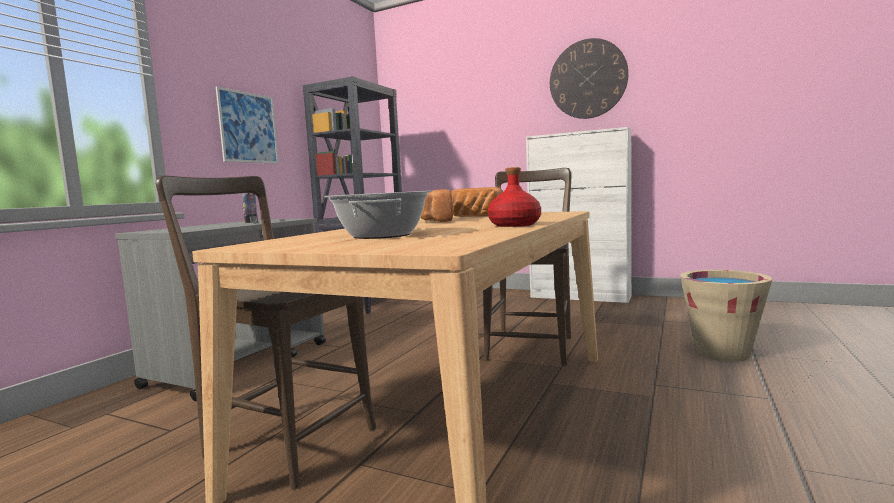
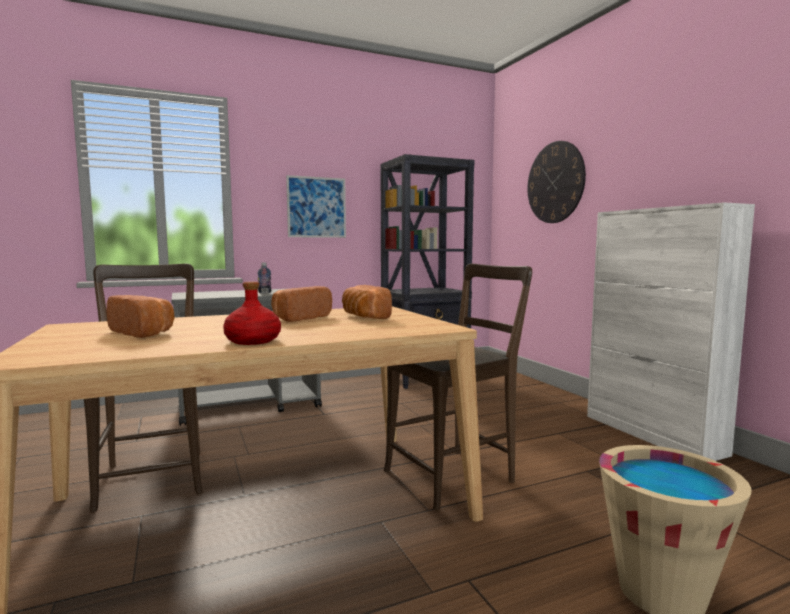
camera: 40 degrees right, 0 degrees up
cooking pot [324,191,433,239] -> bread [106,295,174,338]
wall clock [550,38,629,119] -> wall clock moved to [527,141,586,223]

